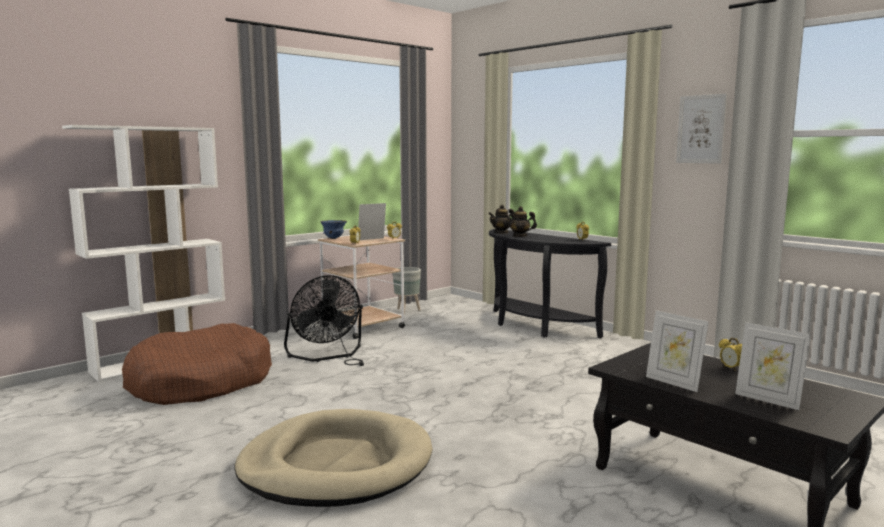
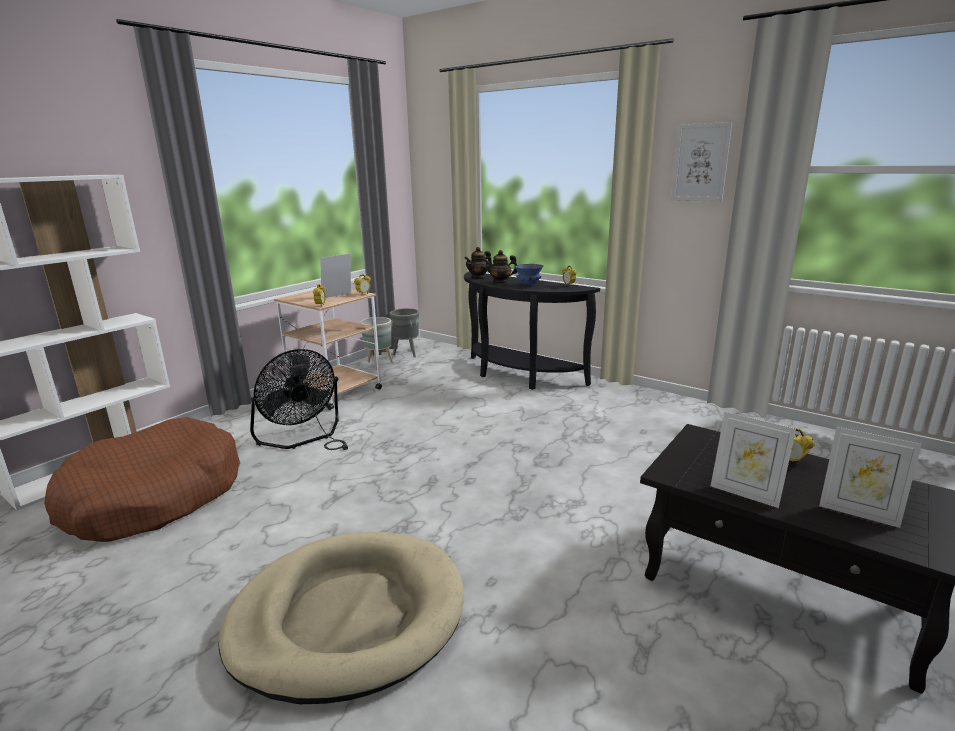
camera: 10 degrees left, 10 degrees up
blue bowl [320,220,347,239] -> blue bowl moved to [515,264,543,286]
none -> grey planter [390,308,419,357]

